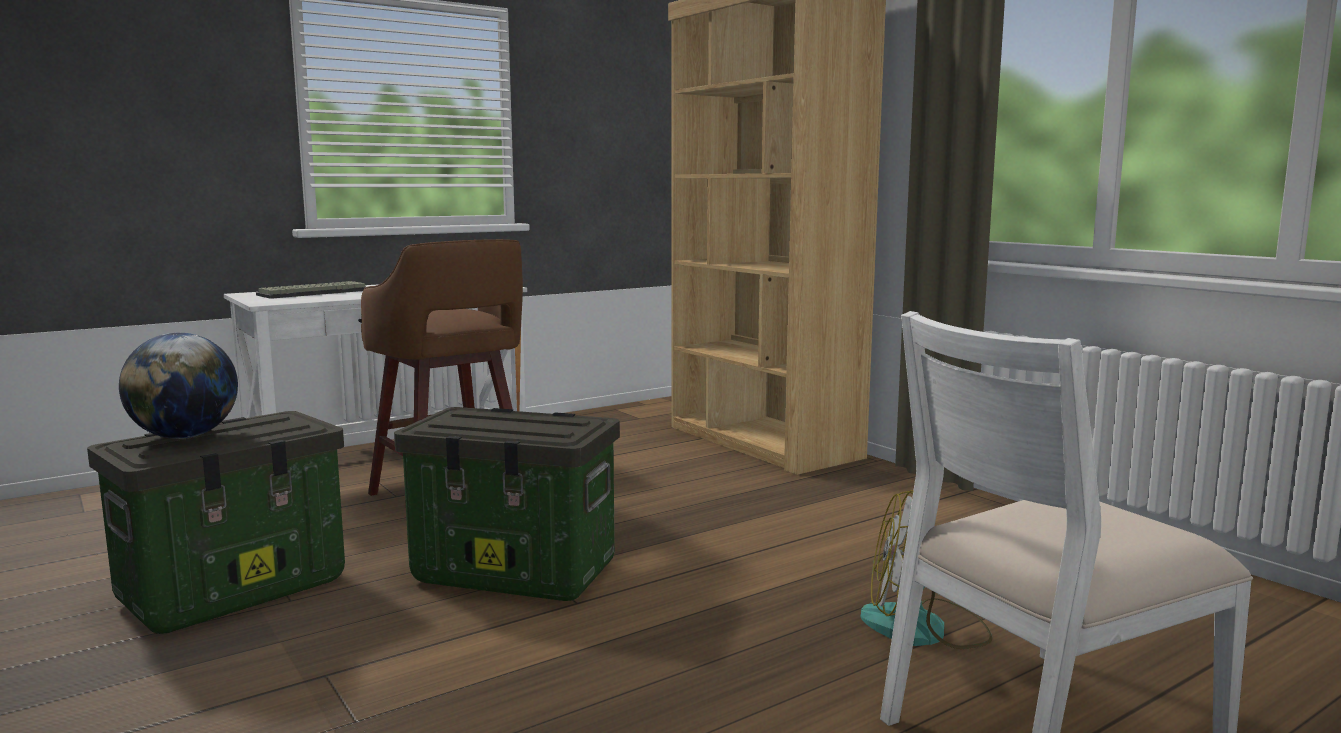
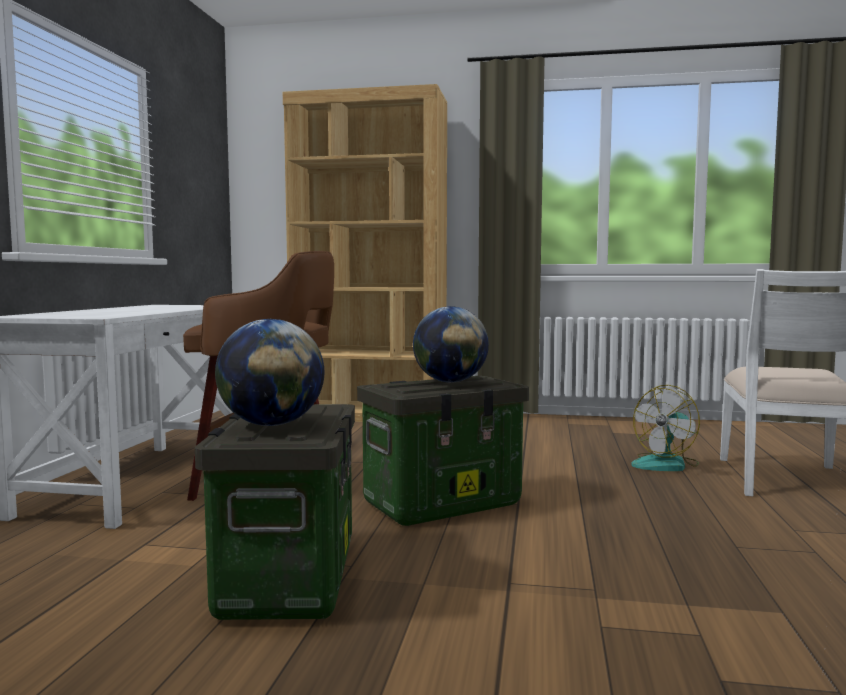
camera: 45 degrees left, 5 degrees down
keyboard [256,281,366,299] -> none
none -> globe [413,306,489,383]

